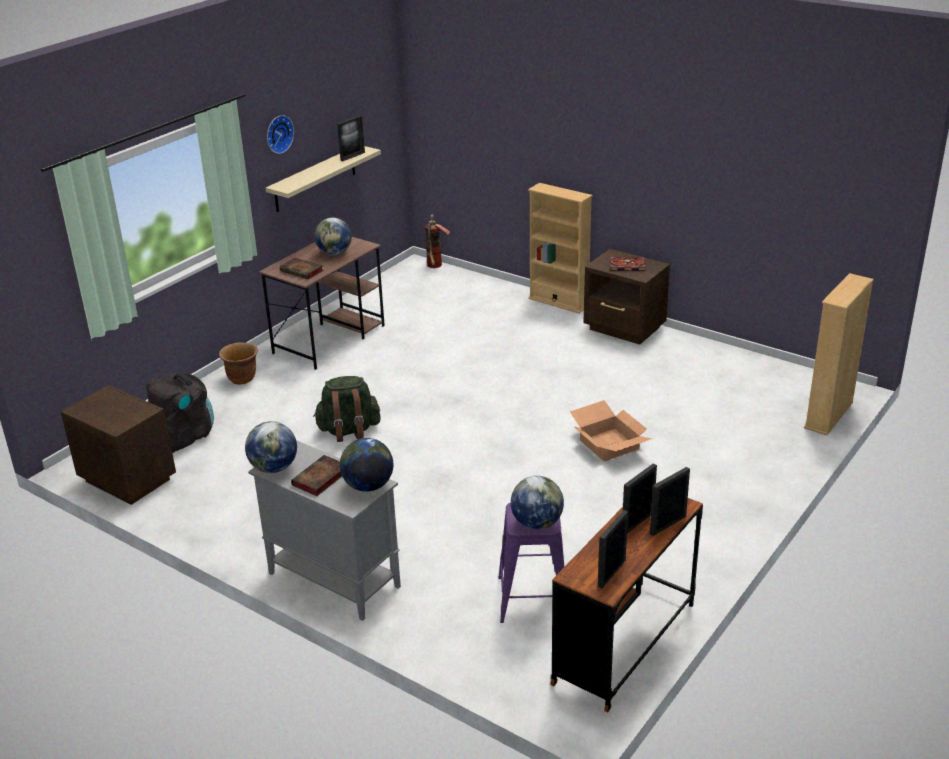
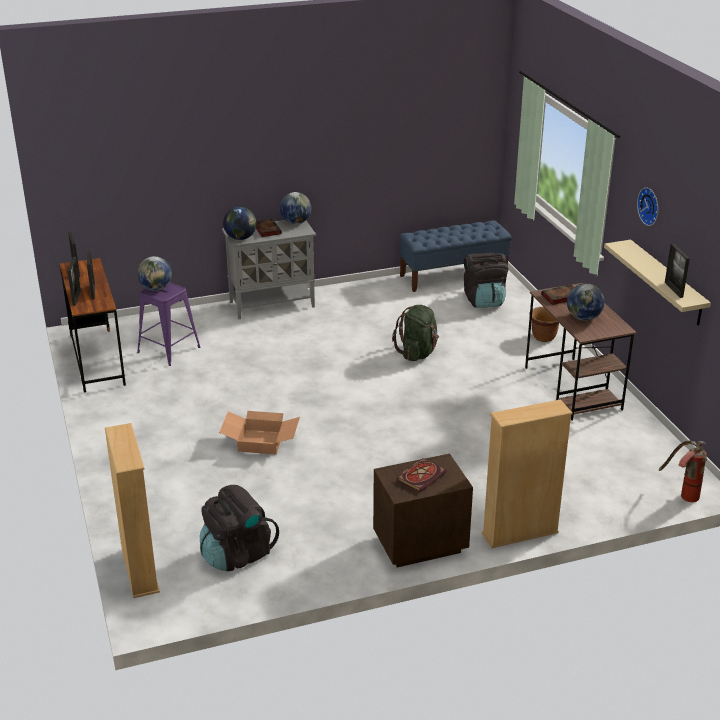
camera: 125 degrees right, 0 degrees up
brown nightstand [61,385,176,505] -> blue bench [399,220,512,292]
none -> black backpack [200,485,279,571]

